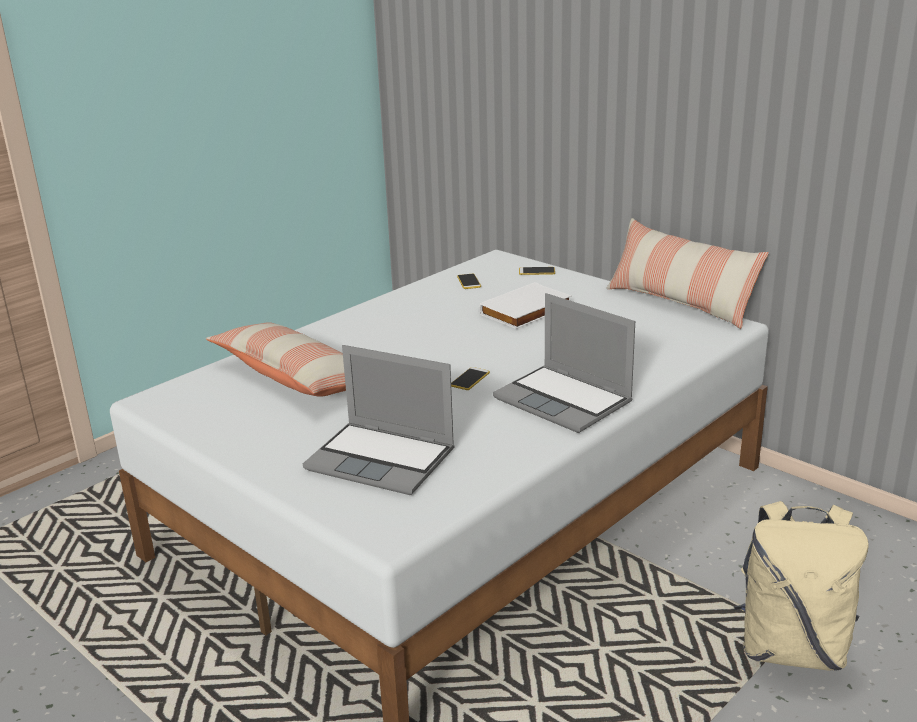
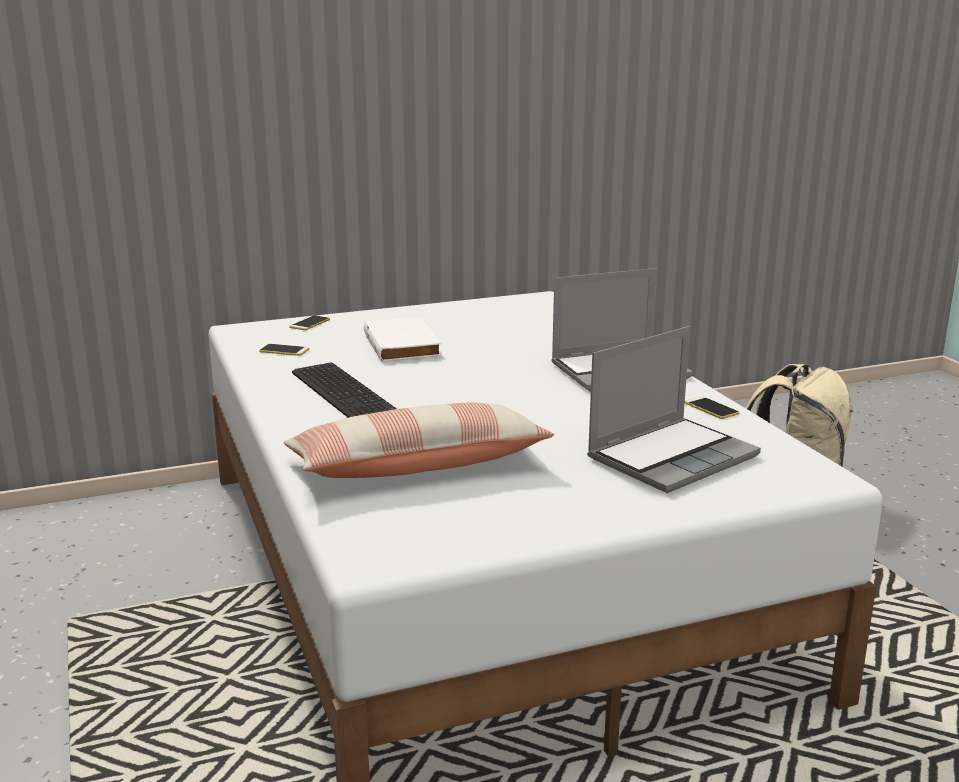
camera: 65 degrees left, 5 degrees down
phone [451,367,490,390] -> phone moved to [685,396,739,419]
pillow [606,218,769,329] -> none
none -> keyboard [292,363,397,418]

